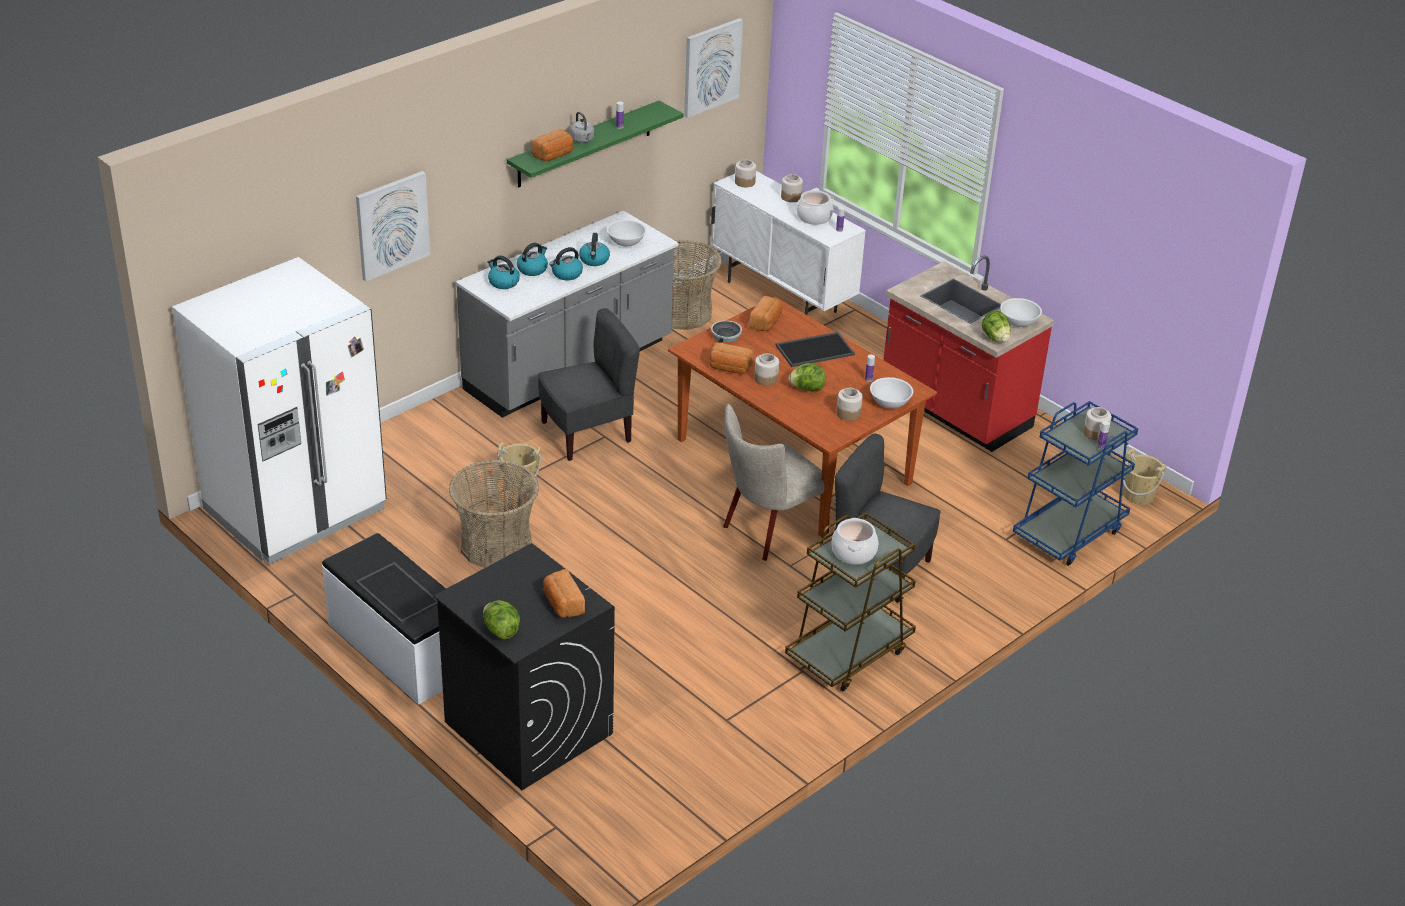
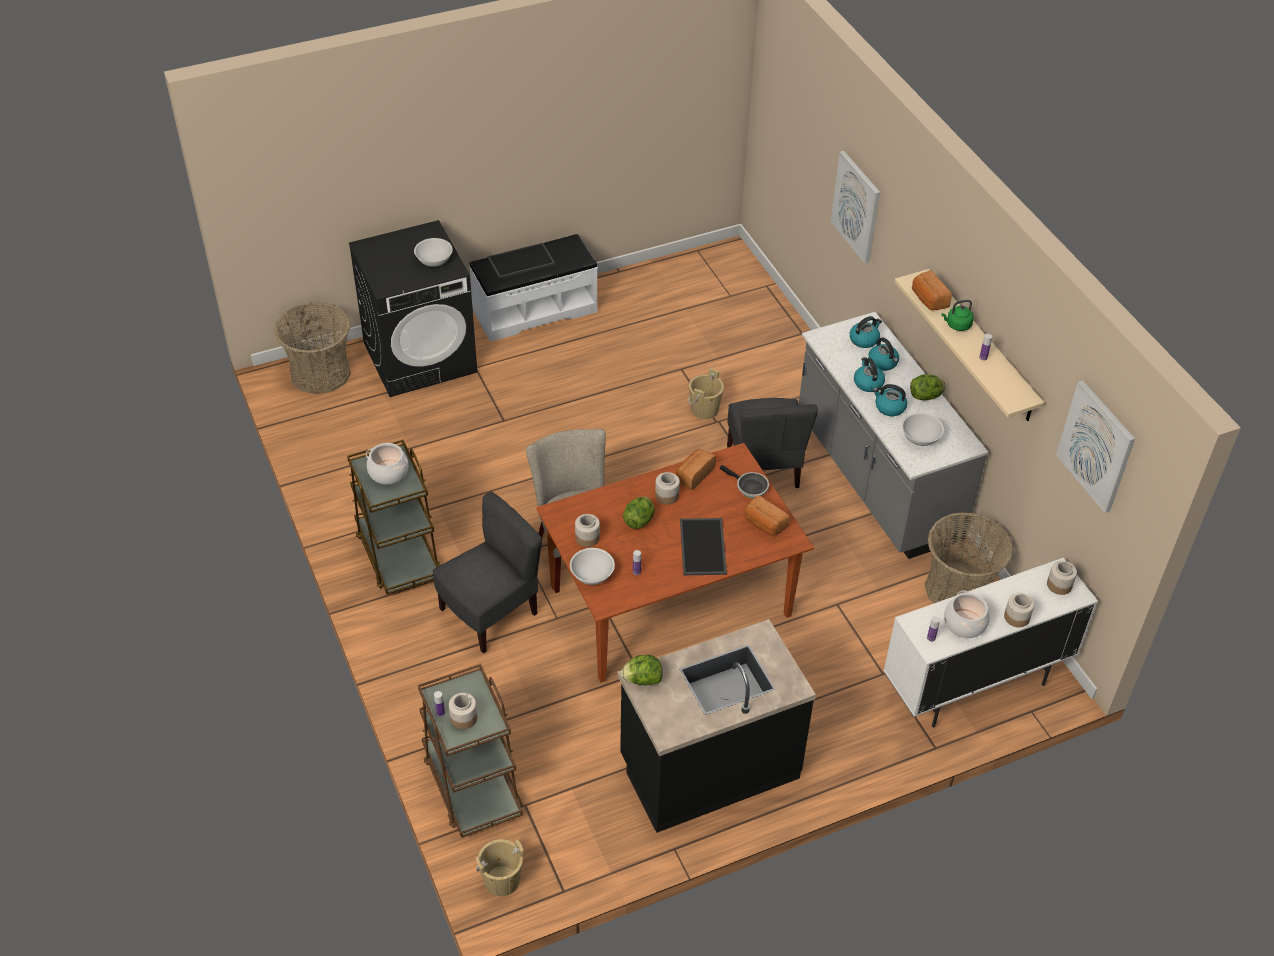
camera: 110 degrees right, 10 degrees up
white fridge [172,257,387,565] -> none
basket [449,460,539,568] -> basket moved to [274,302,351,394]
lettuce [483,600,520,639] -> lettuce moved to [910,374,945,400]
green shelf [507,101,684,187] -> beige shelf [894,269,1044,421]
bread [543,569,585,618] -> none
grey kettle [570,112,594,143] -> green kettle [941,300,974,331]
red counter [884,256,1054,452] -> black counter [617,619,816,833]
white bowl [1000,298,1042,327] -> white bowl moved to [414,238,453,267]
blue cart [1013,401,1138,566] -> brown cart [418,664,523,838]

